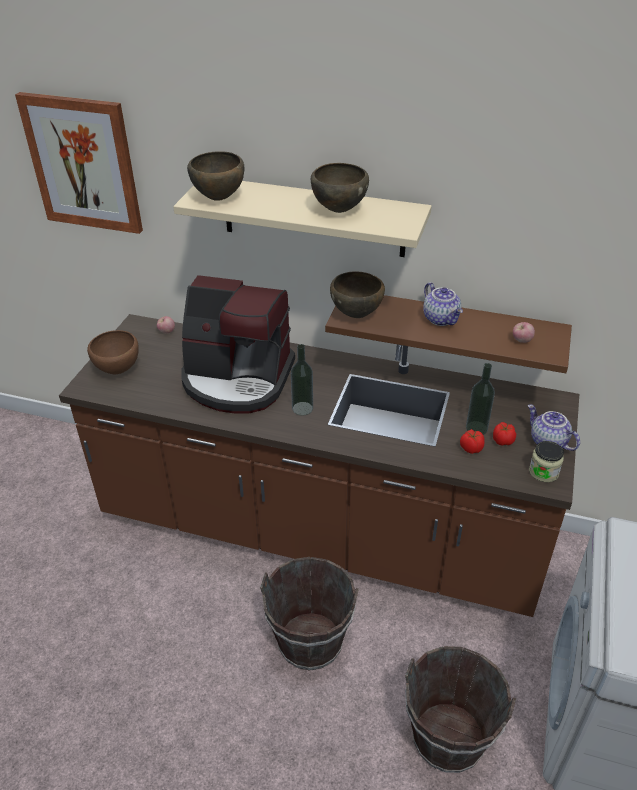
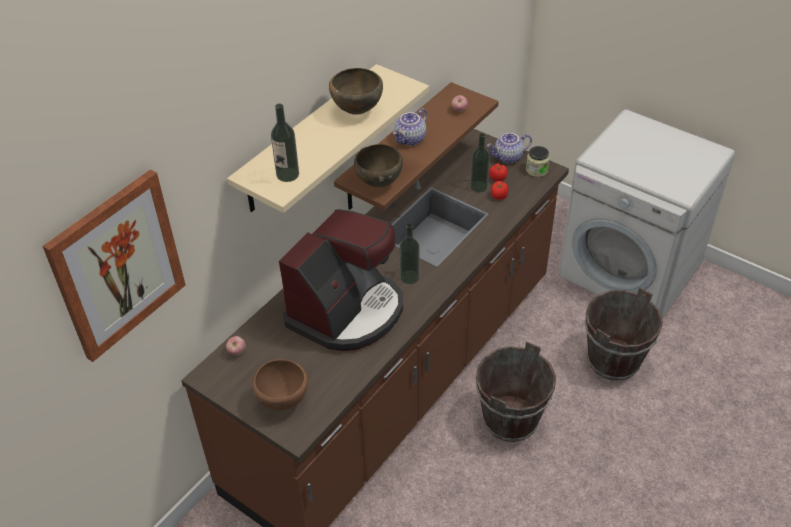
camera: 70 degrees left, 5 degrees up
brown bowl [187,152,244,201] -> bottle [271,104,299,182]
teapot [423,282,463,326] -> teapot turned 135 degrees clockwise [393,108,427,146]

